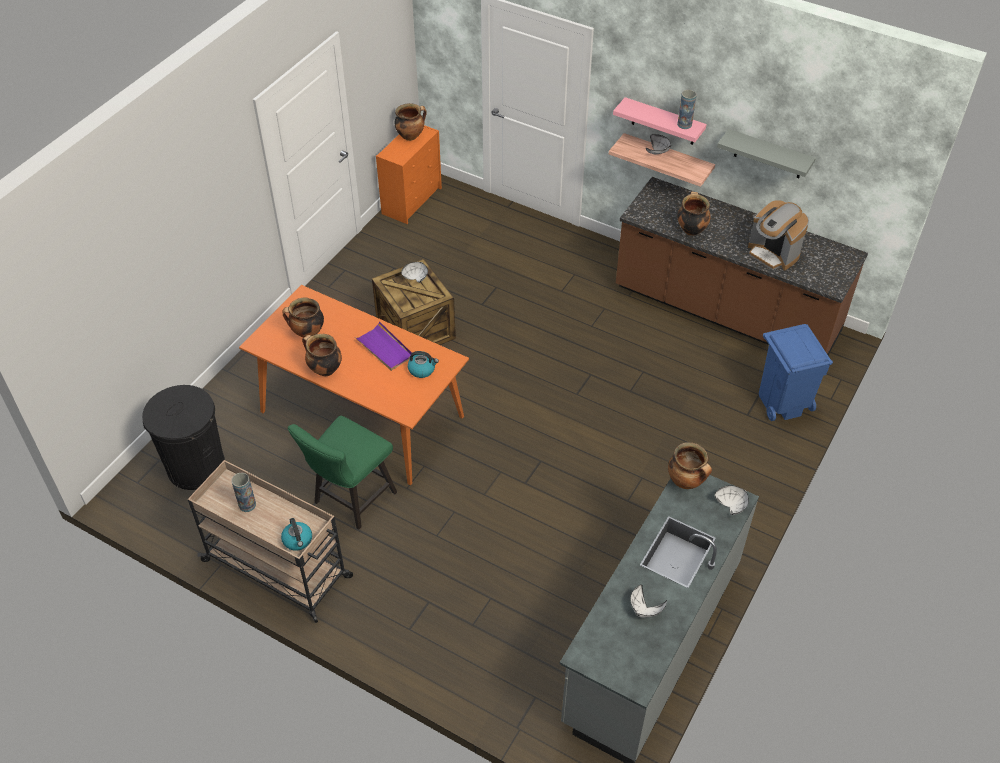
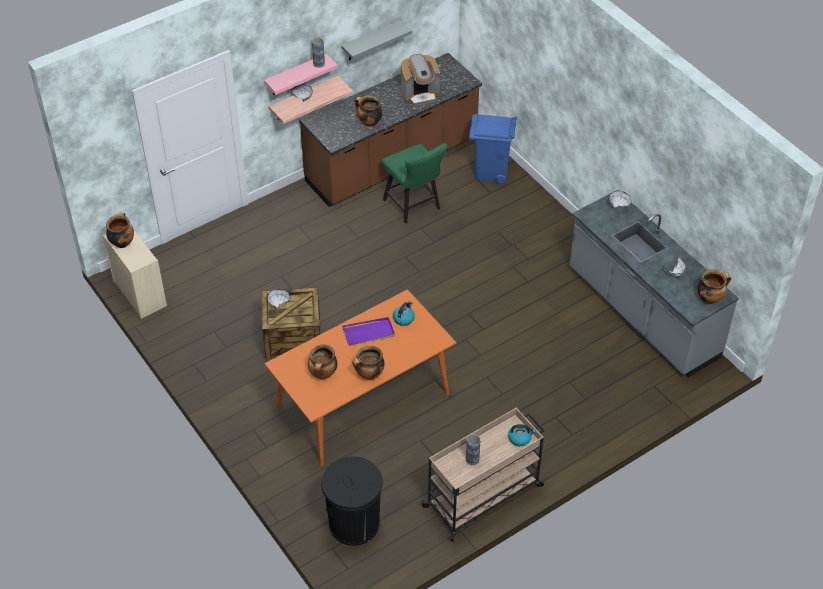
camera: 65 degrees left, 0 degrees up
green chair [288,416,397,529] -> green chair moved to [382,143,448,224]
orange dresser [376,125,442,224] -> beige dresser [102,231,167,319]
cooking pot [668,442,712,489] -> cooking pot moved to [697,269,731,304]

